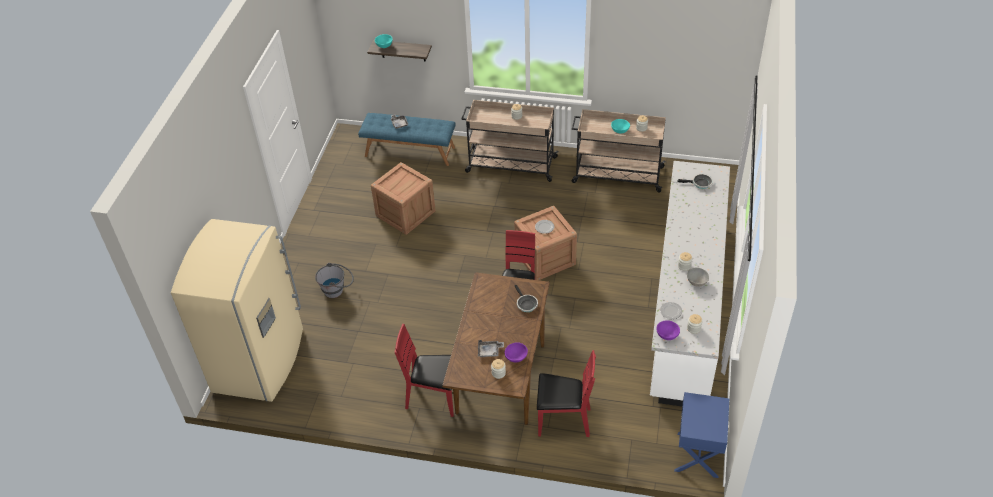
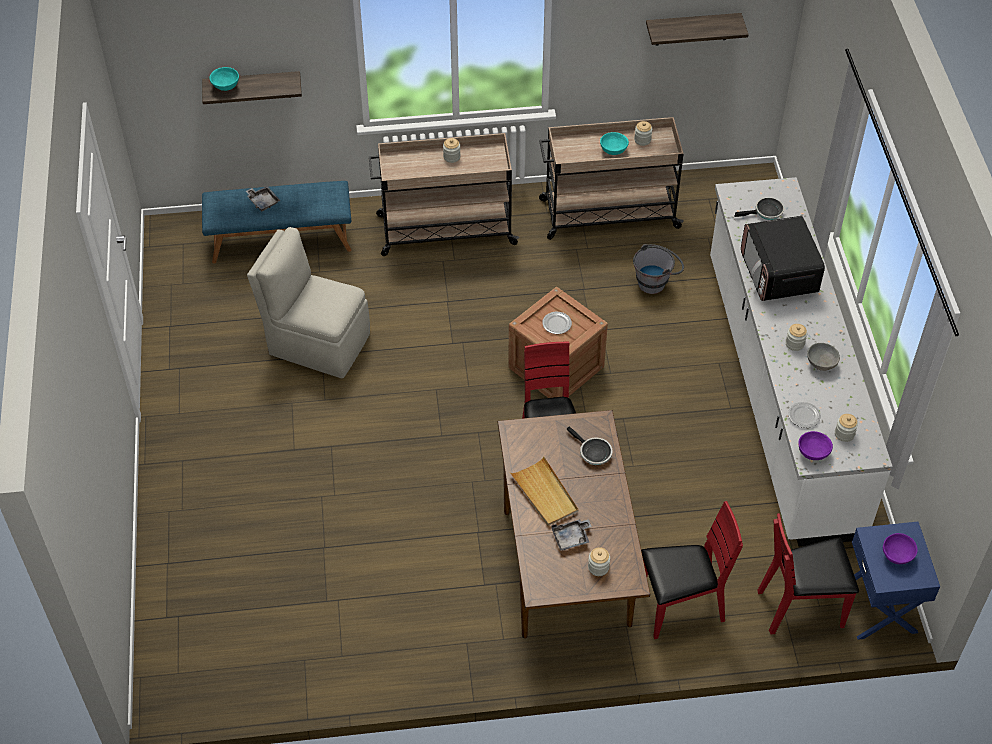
camera: 20 degrees left, 5 degrees up
beige fridge [171,219,303,402] -> none
grey bucket [315,263,354,298] -> grey bucket moved to [633,244,684,294]
crate [371,162,436,235] -> beige chair [247,227,370,378]
red chair [394,324,454,417] -> red chair moved to [758,513,859,635]
purple bowl [505,342,528,363] -> purple bowl moved to [883,533,918,564]
none -> beige tray [510,457,578,526]
none -> shelf [646,13,749,45]
none -> microwave [741,216,825,301]

